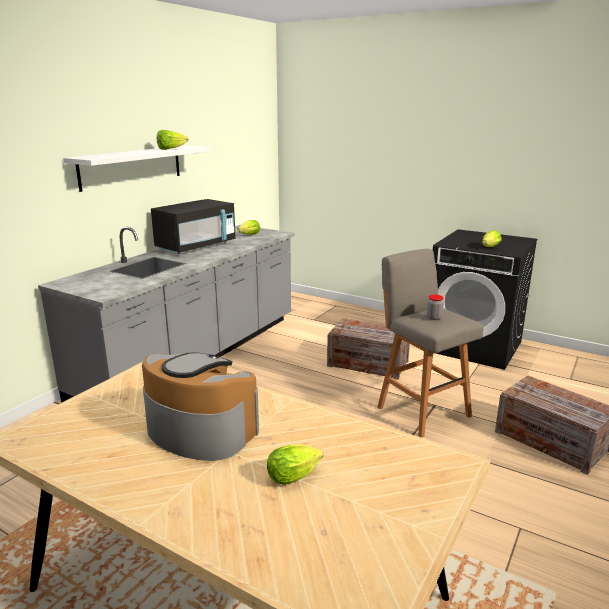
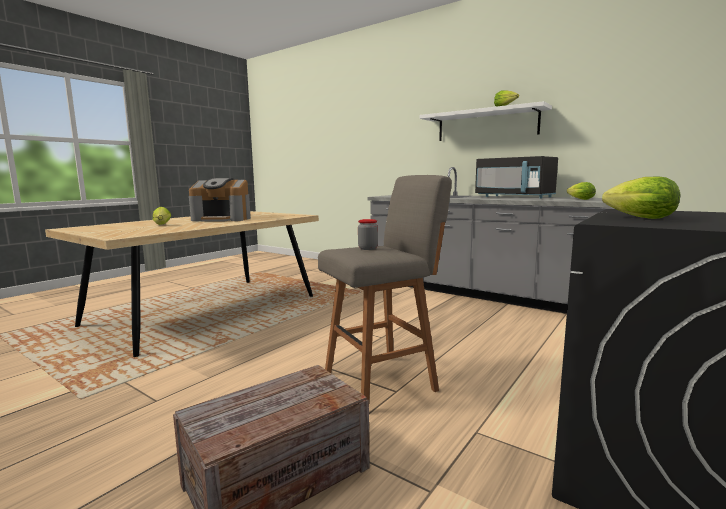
camera: 95 degrees right, 10 degrees down
coffee machine [142,353,259,461] -> coffee machine turned 60 degrees clockwise [189,178,251,221]
crate [327,318,410,380] -> none

